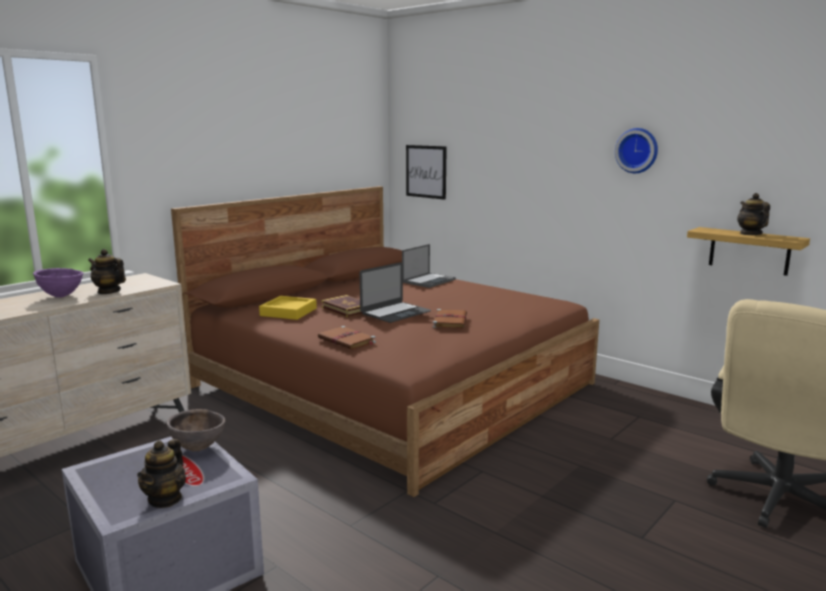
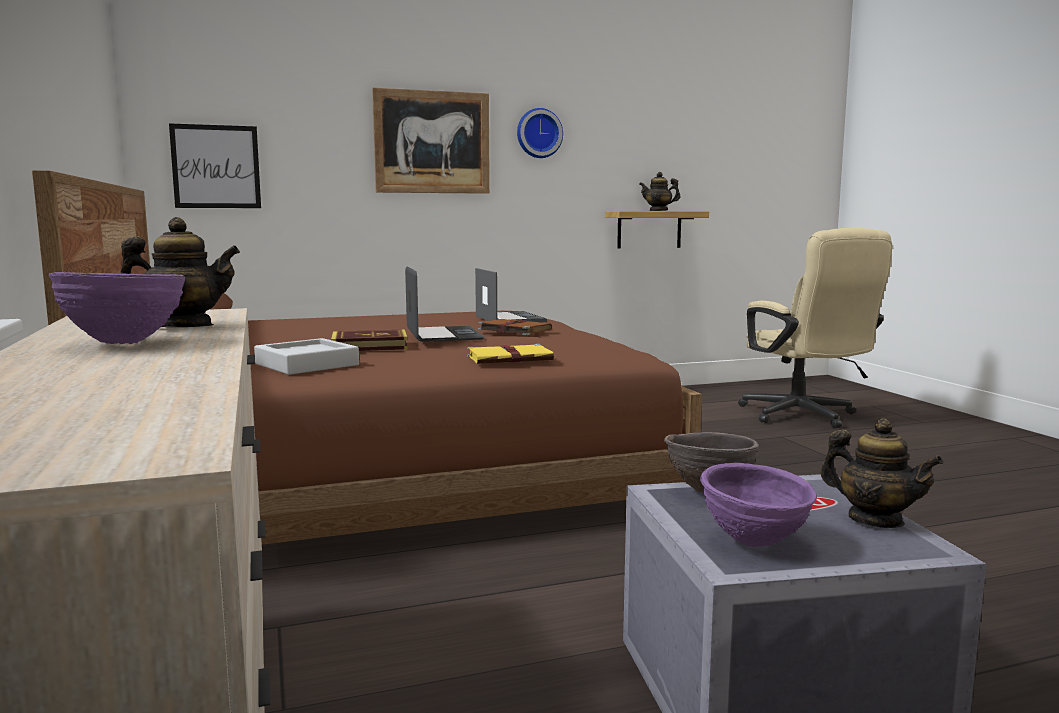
camera: 60 degrees left, 5 degrees down
teapot [88,249,126,294] -> teapot turned 150 degrees counterclockwise [121,217,240,327]
yellow tray [259,296,317,320] -> grey tray [254,338,359,375]
brown book [318,326,376,349] -> yellow book [467,344,554,364]
laptop [402,244,456,288] -> laptop moved to [475,268,547,322]
none -> picture [372,88,490,194]
none -> purple bowl [700,463,817,547]

